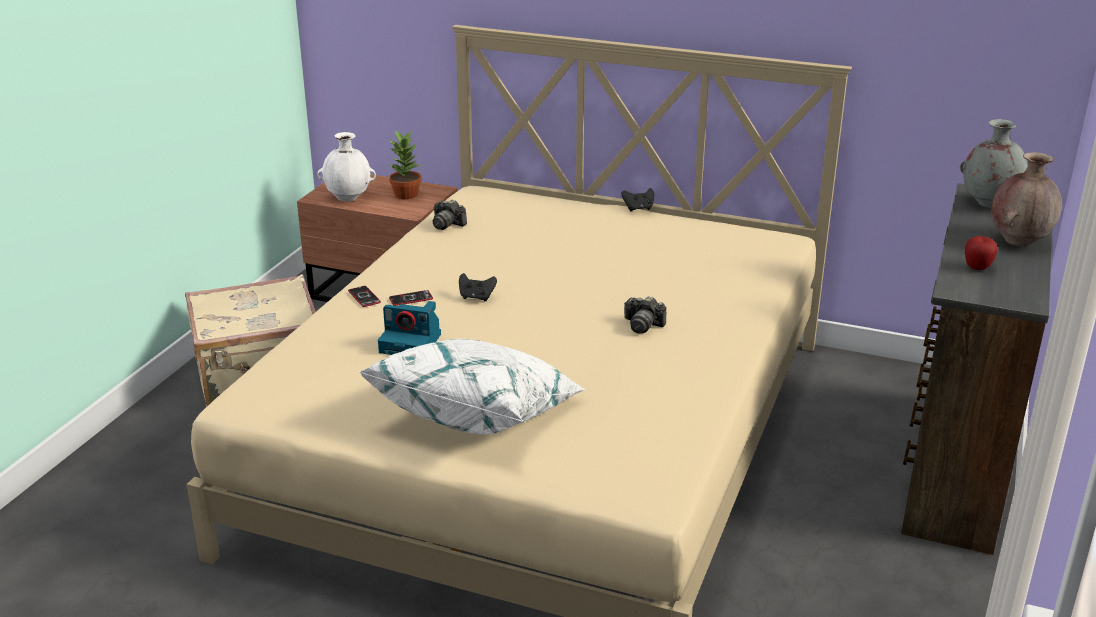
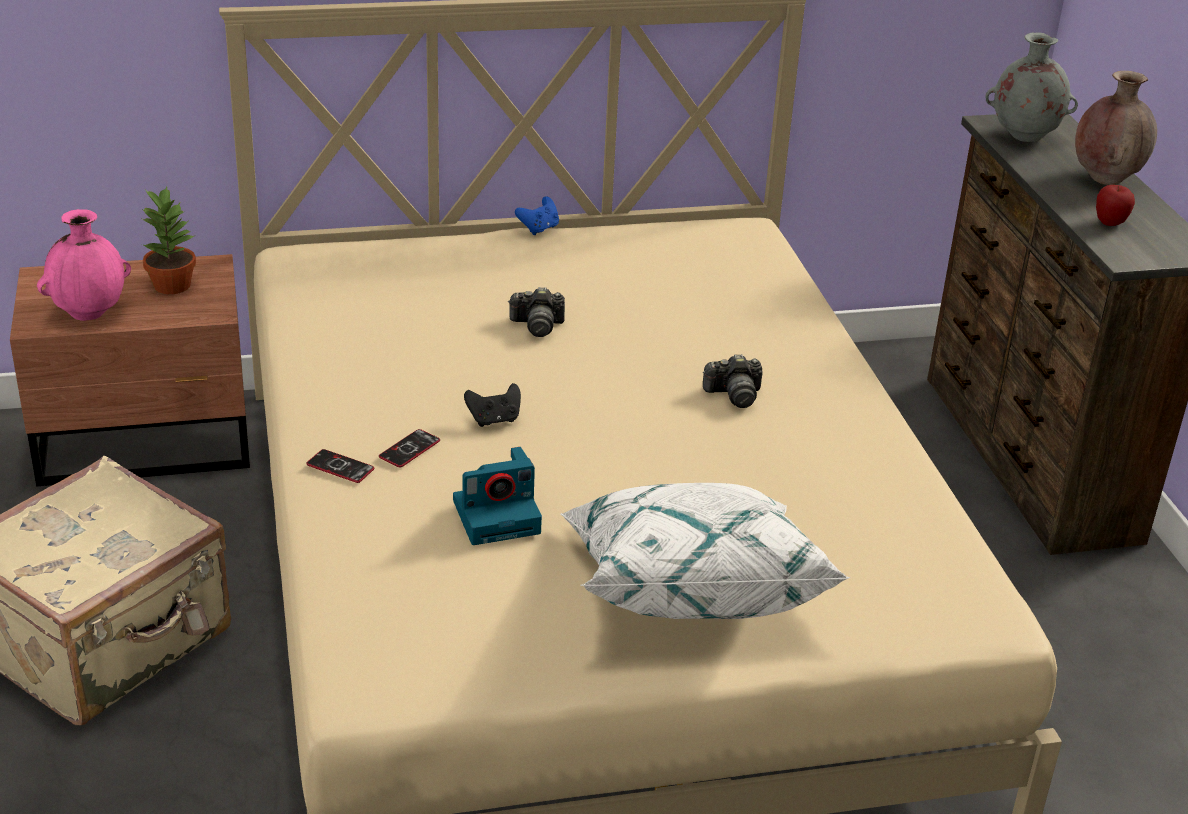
camera: 35 degrees left, 5 degrees up
white vase [317,132,376,202] -> pink vase [37,209,131,321]
camera [433,200,467,230] -> camera moved to [508,287,565,337]
black game controller [621,188,654,212] -> blue game controller [515,196,559,235]

